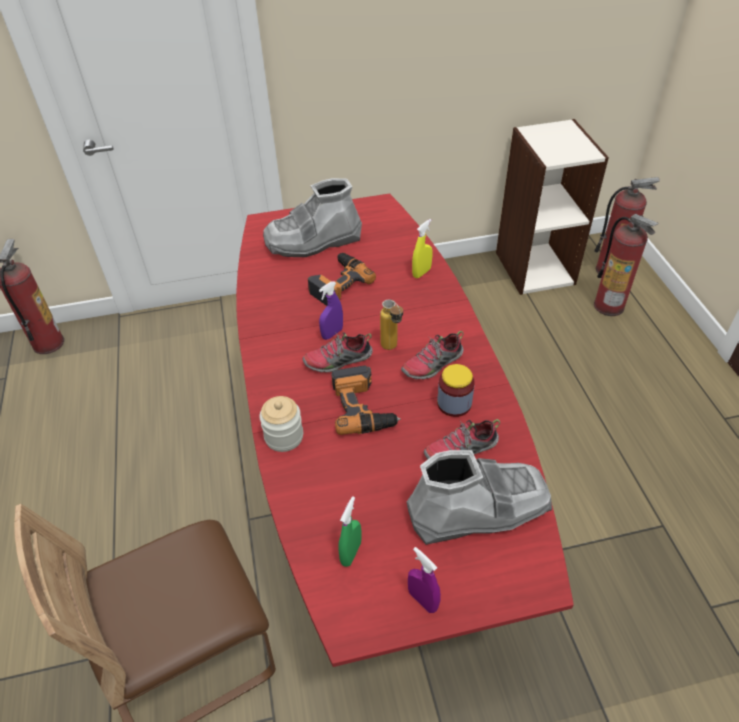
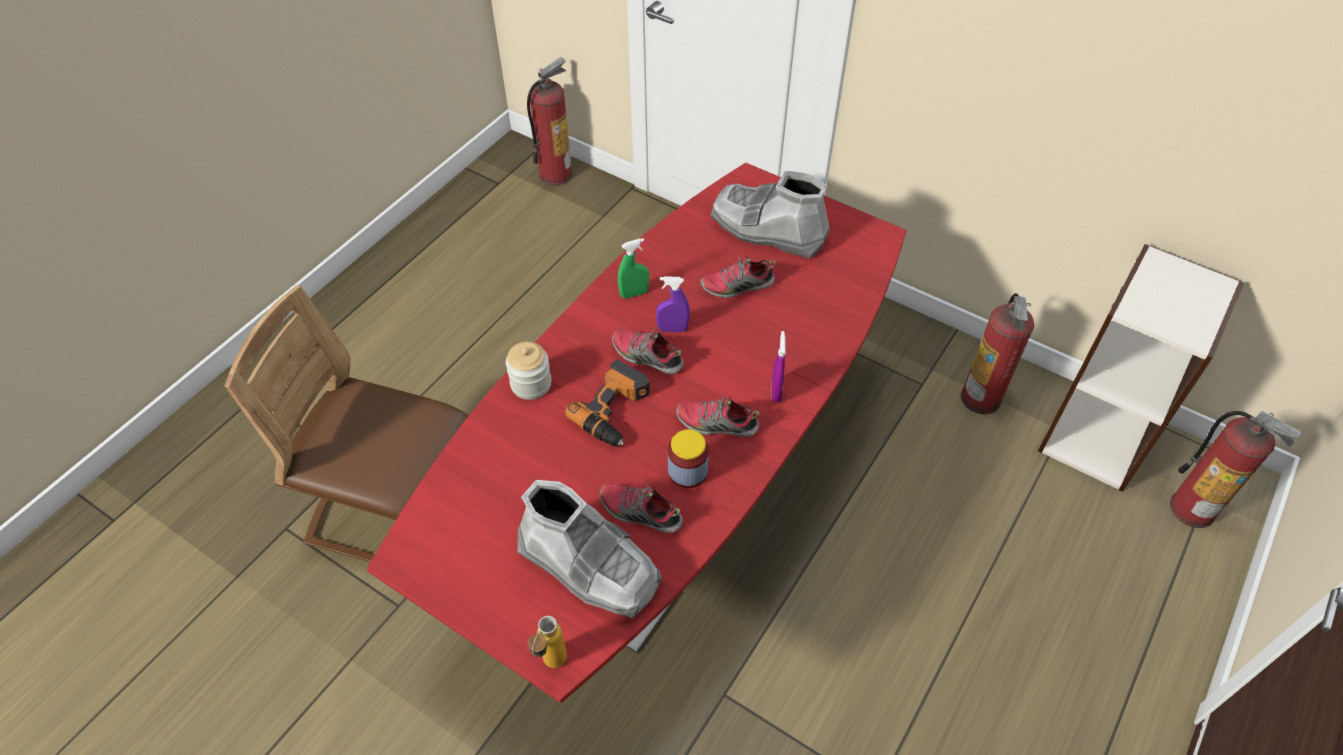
camera: 45 degrees right, 5 degrees up
power drill [308,253,376,306] -> shoe [700,256,776,298]
green spray bottle [338,496,362,567] -> green spray bottle moved to [618,238,649,299]
bottle [380,299,403,350] -> bottle moved to [528,616,567,668]
purple spray bottle [408,547,441,613] -> purple spray bottle moved to [772,331,786,403]
yellow spray bottle [412,219,432,278] -> none
fire extinguisher [594,214,658,316] -> fire extinguisher moved to [961,293,1034,414]

